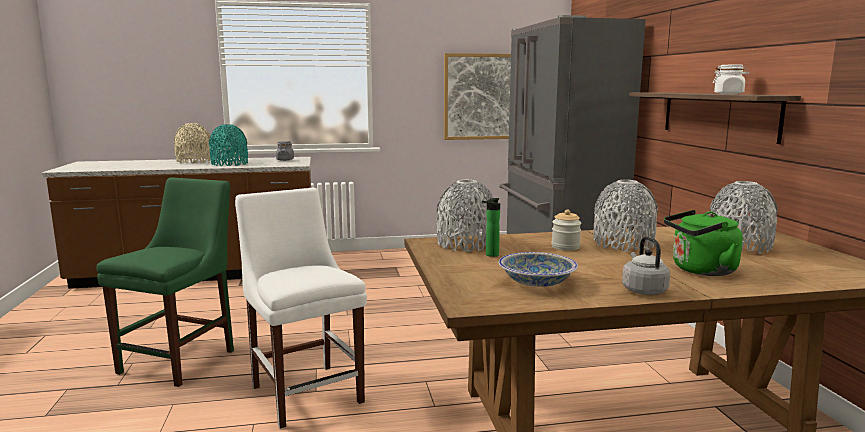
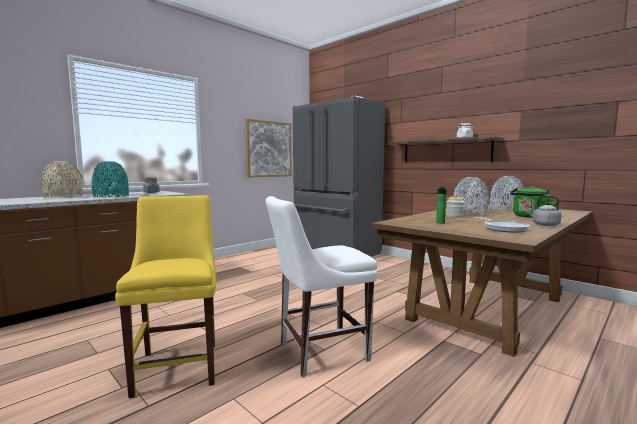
camera: 35 degrees left, 5 degrees down
green chair [96,177,234,387] -> yellow chair [115,195,216,398]
white chair [235,188,367,429] -> white chair turned 45 degrees counterclockwise [266,196,378,377]
grey vase [436,180,493,252] -> none
bowl [499,252,578,287] -> frying pan [475,217,530,233]

